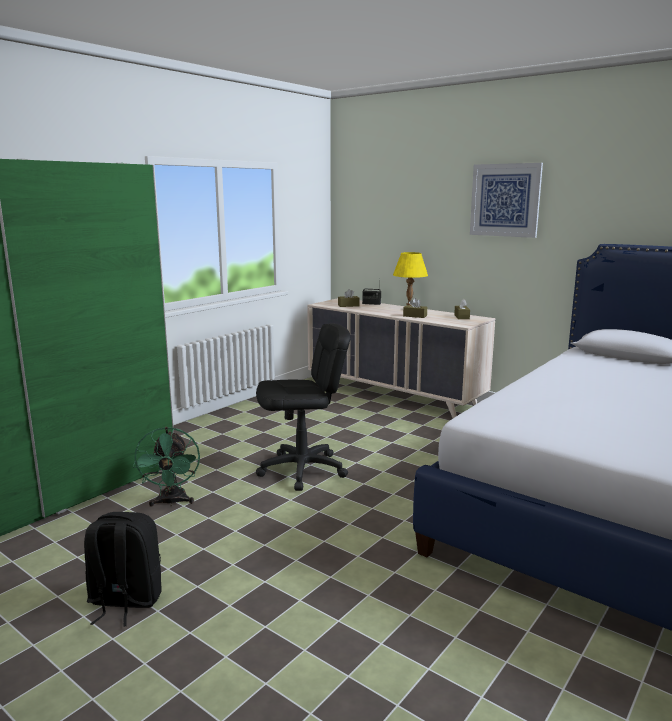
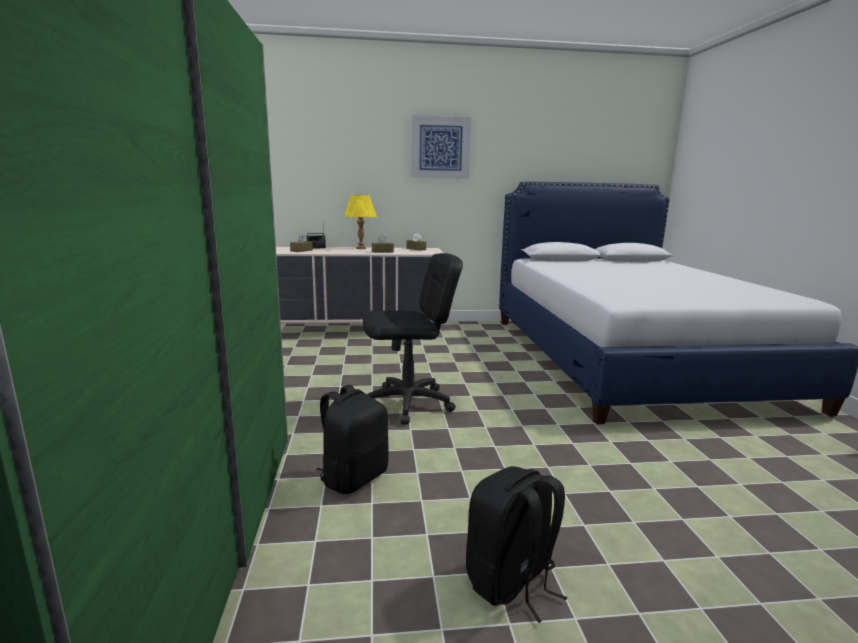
camera: 45 degrees left, 0 degrees up
green fan [133,427,200,507] -> black backpack [316,385,389,494]
black office chair [256,323,351,491] -> black office chair turned 45 degrees clockwise [363,253,463,425]

